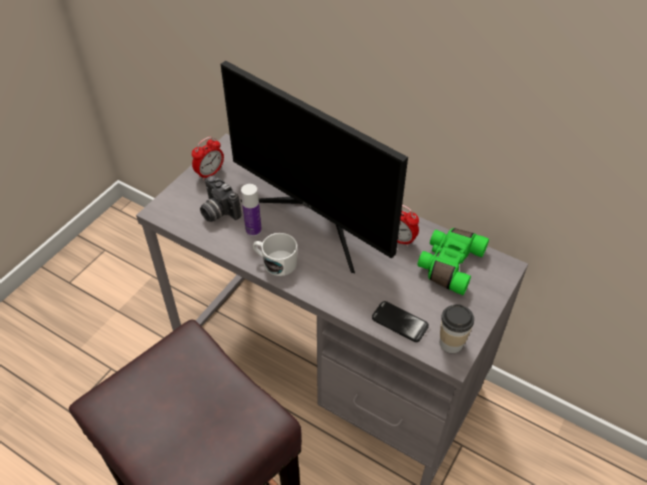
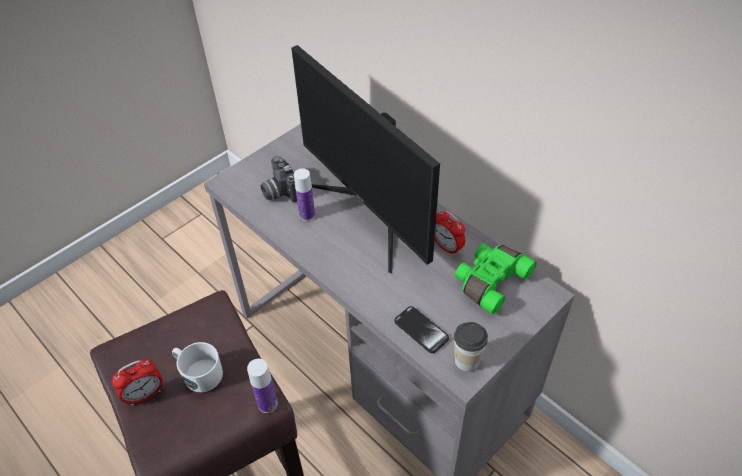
camera: 15 degrees right, 0 degrees up
alarm clock [192,137,224,181] -> alarm clock moved to [112,359,163,406]
white mug [253,233,297,276] -> white mug moved to [172,342,223,392]
none -> bottle [247,359,278,413]

